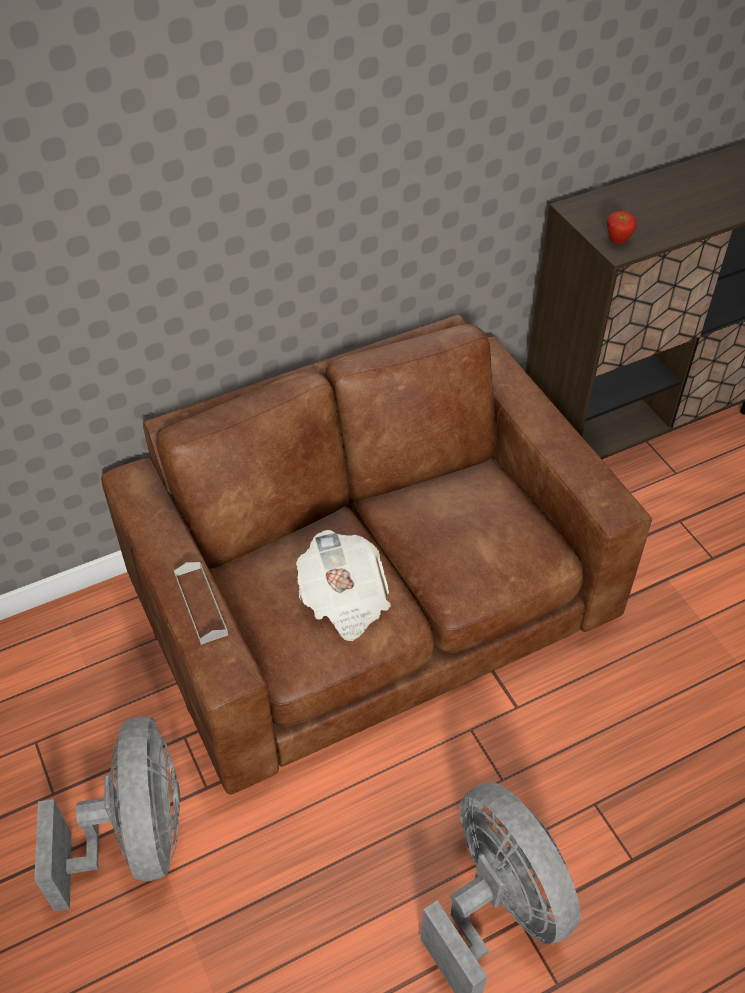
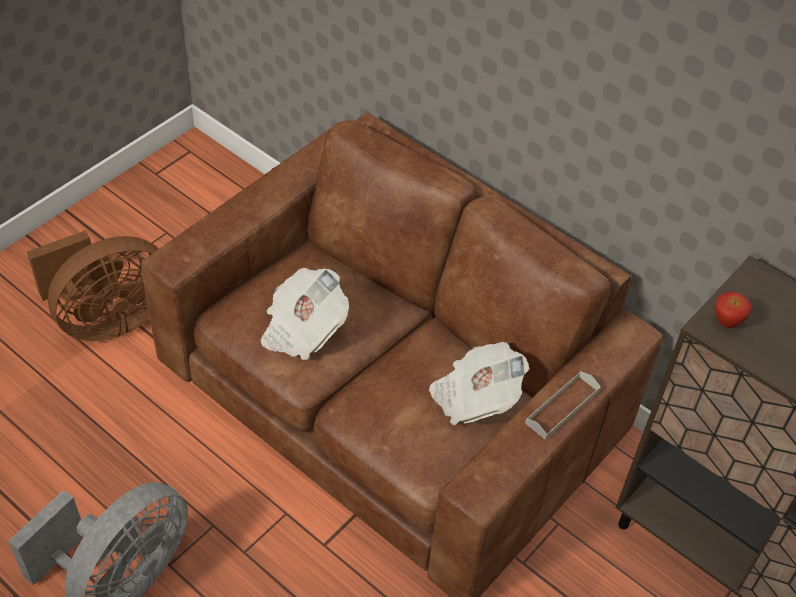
camera: 65 degrees right, 0 degrees up
grey fan [34,717,180,911] -> brown fan [27,230,159,341]
grey tray [174,562,228,645] -> grey tray moved to [525,371,601,440]
none -> newspaper [429,342,529,425]

